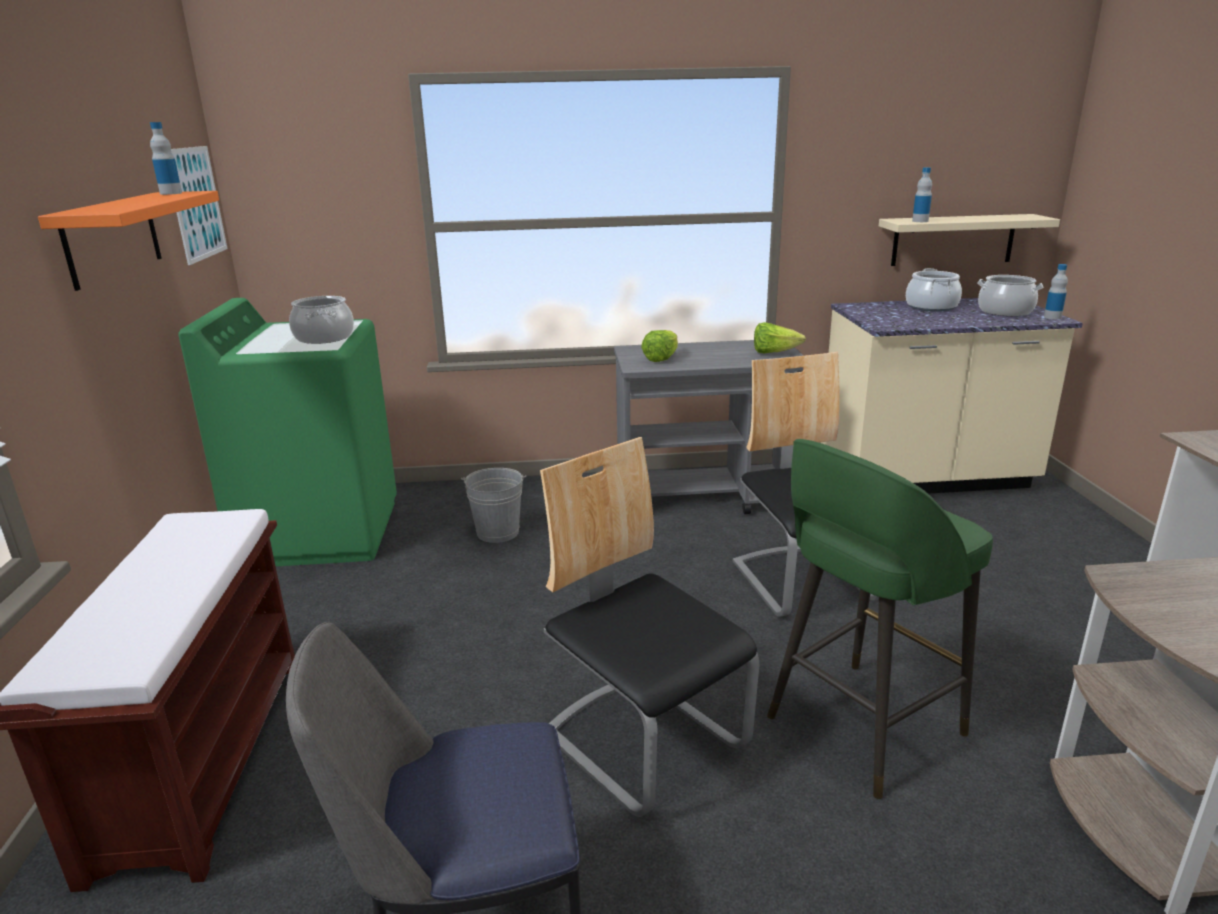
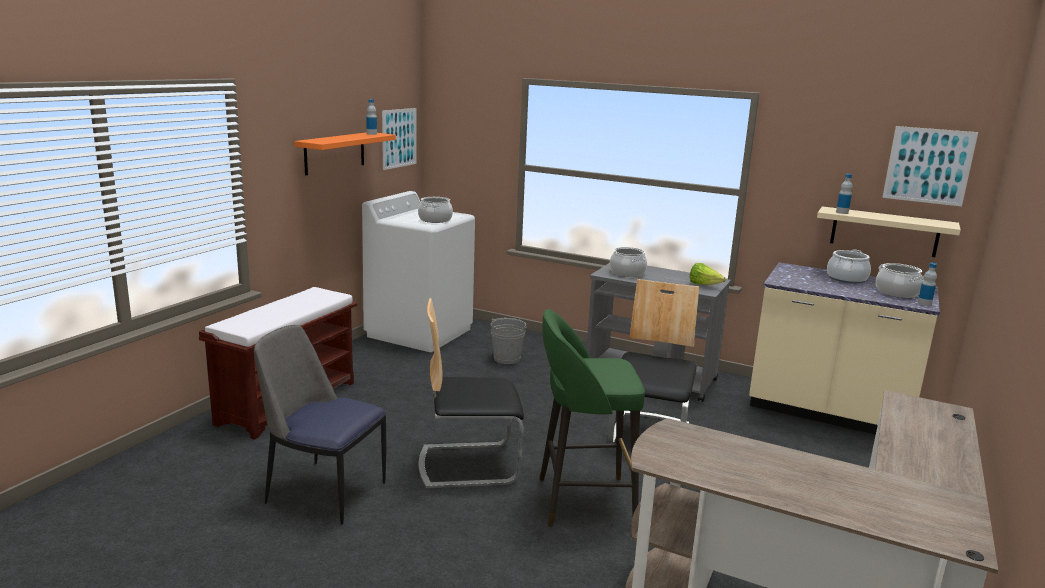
camera: 30 degrees right, 5 degrees down
green washing machine [178,298,397,566] -> white washing machine [362,191,475,352]
chair [540,437,759,817] -> chair turned 90 degrees counterclockwise [418,298,524,488]
lettuce [641,330,678,362] -> cooking pot [610,247,647,277]
none -> picture [882,126,978,207]

